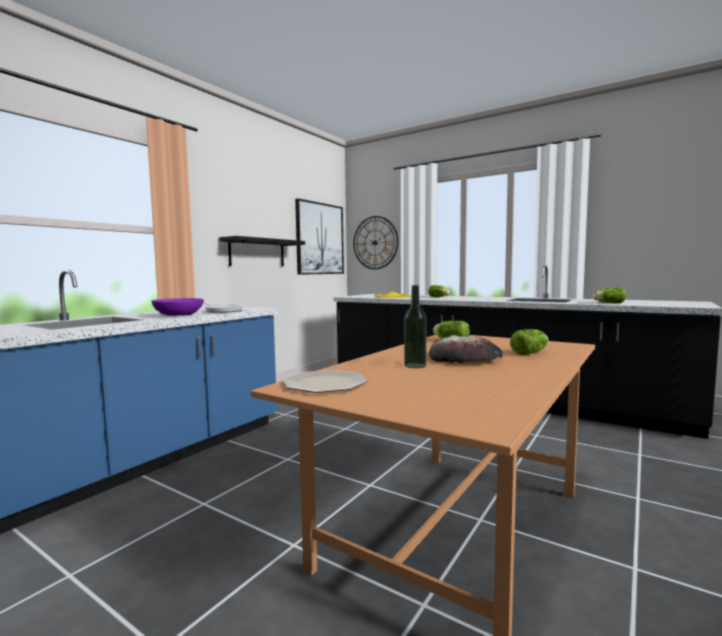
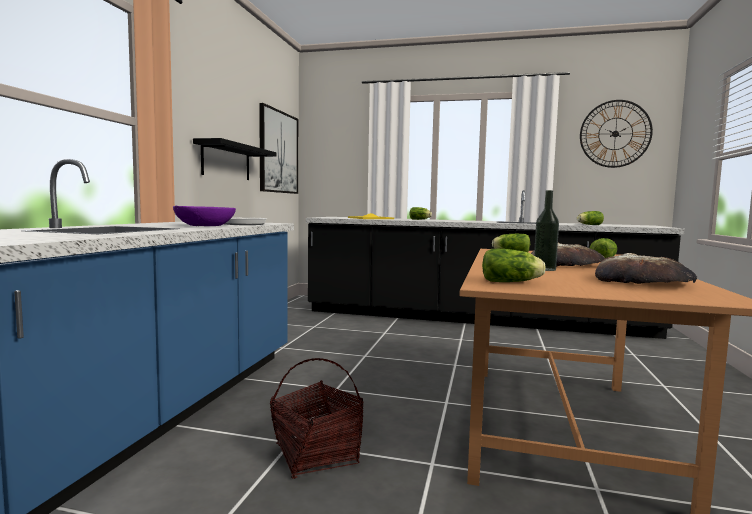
camera: 20 degrees left, 0 degrees up
plate [284,370,368,393] -> lettuce [482,249,546,282]
wall clock [353,216,398,269] -> wall clock moved to [580,100,653,168]
none -> basket [270,358,364,479]
none -> bread [595,253,697,284]

